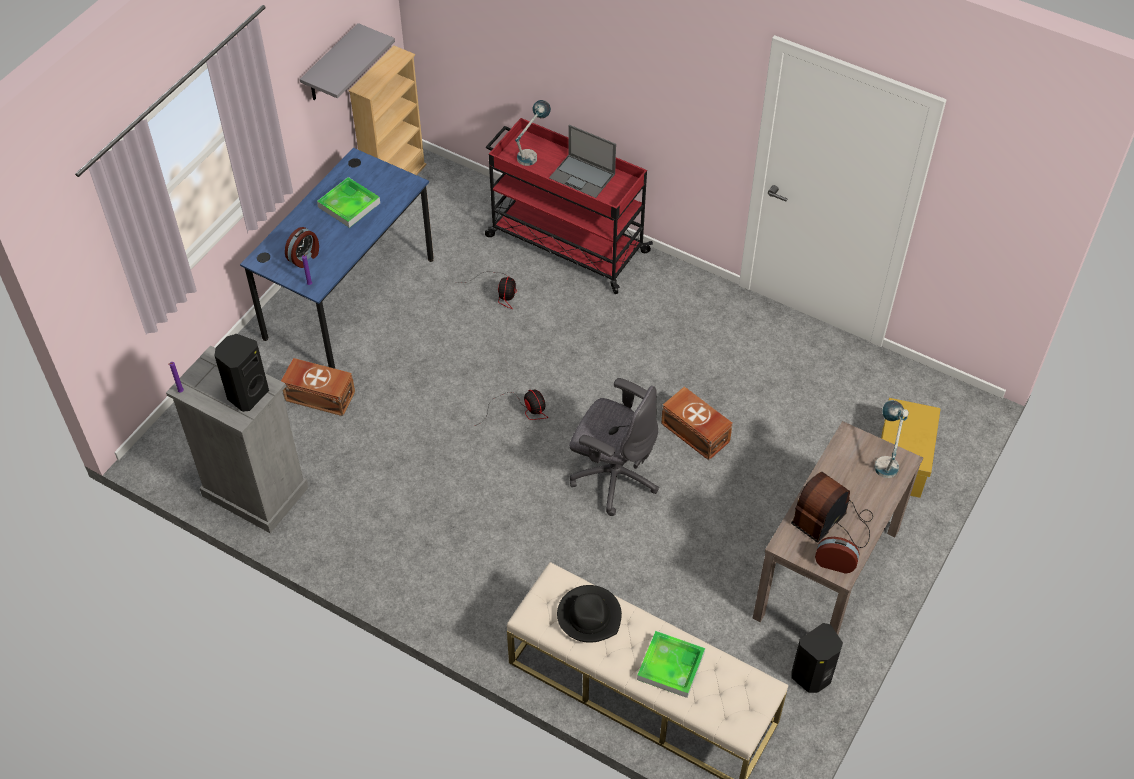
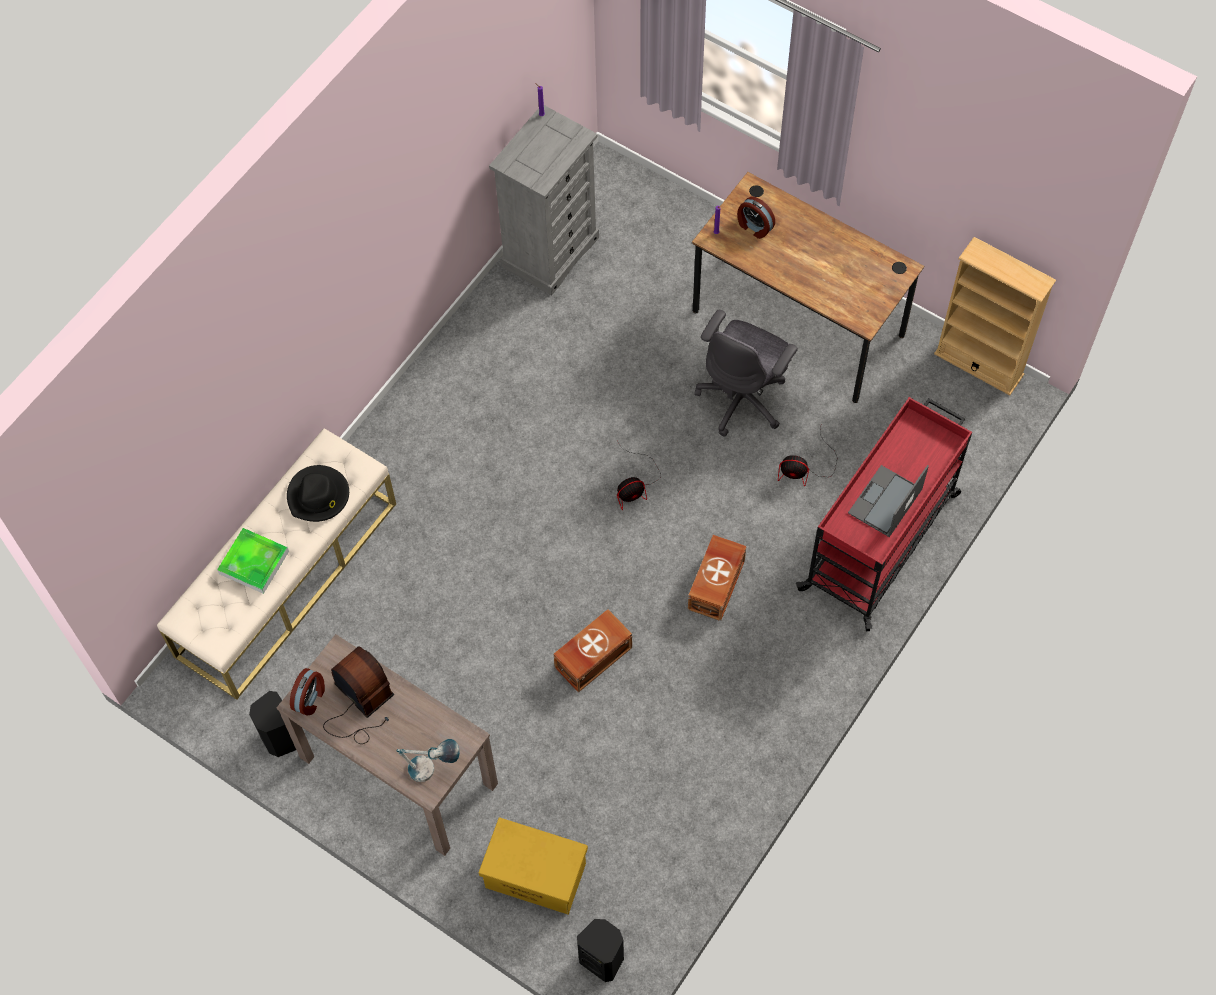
camera: 95 degrees right, 10 degrees up
black speaker [214,334,269,412] -> black speaker moved to [577,919,624,982]
blue desk [240,148,434,369] -> brown desk [692,172,924,403]
brown storage box [281,358,355,416] -> brown storage box moved to [688,535,746,621]
grey shelf [300,23,395,100] -> none
tray [317,177,380,228] -> none
table lamp [515,100,551,166] -> none
grey office chair [570,378,659,516] -> grey office chair moved to [694,310,798,437]

